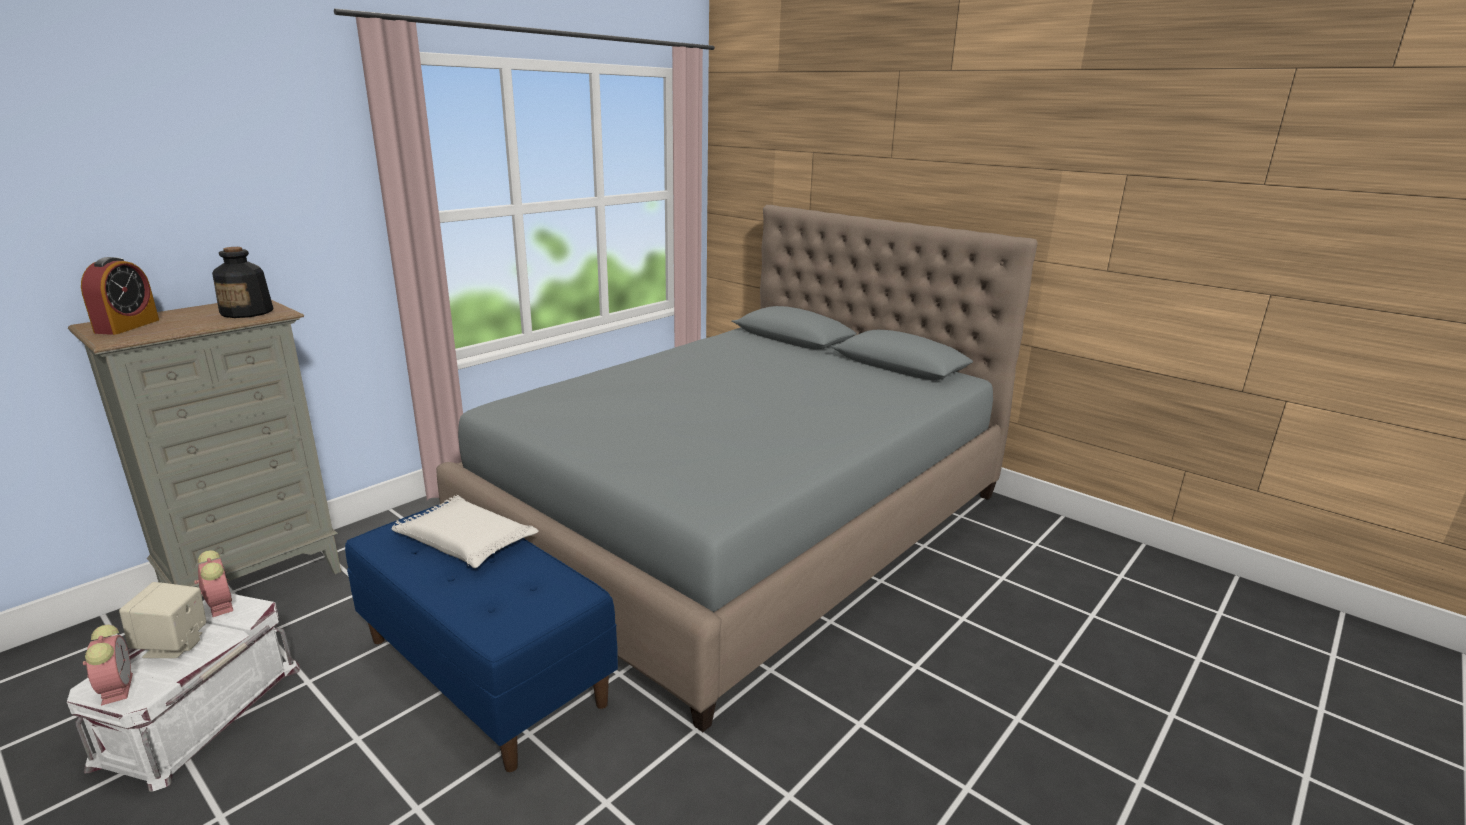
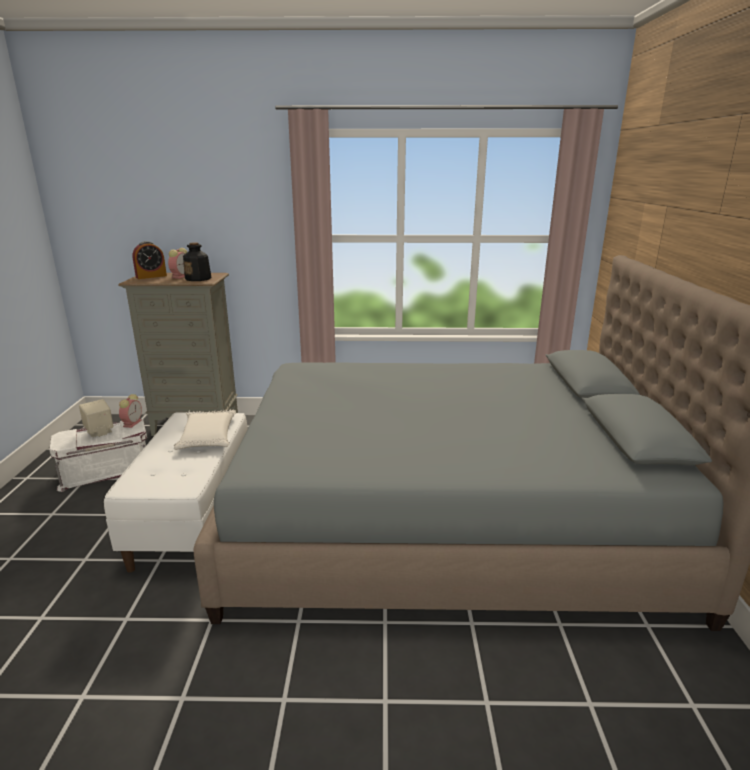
camera: 50 degrees right, 0 degrees up
alarm clock [83,625,133,706] -> alarm clock moved to [168,248,187,279]
blue bench [345,502,618,772] -> white bench [104,412,248,572]

